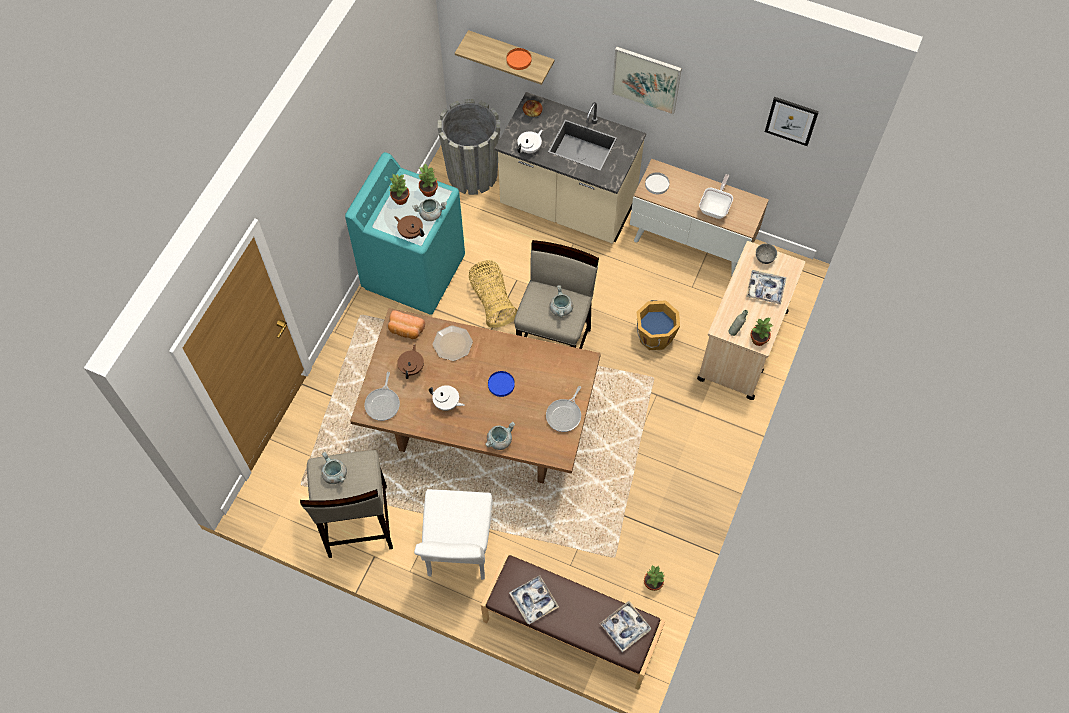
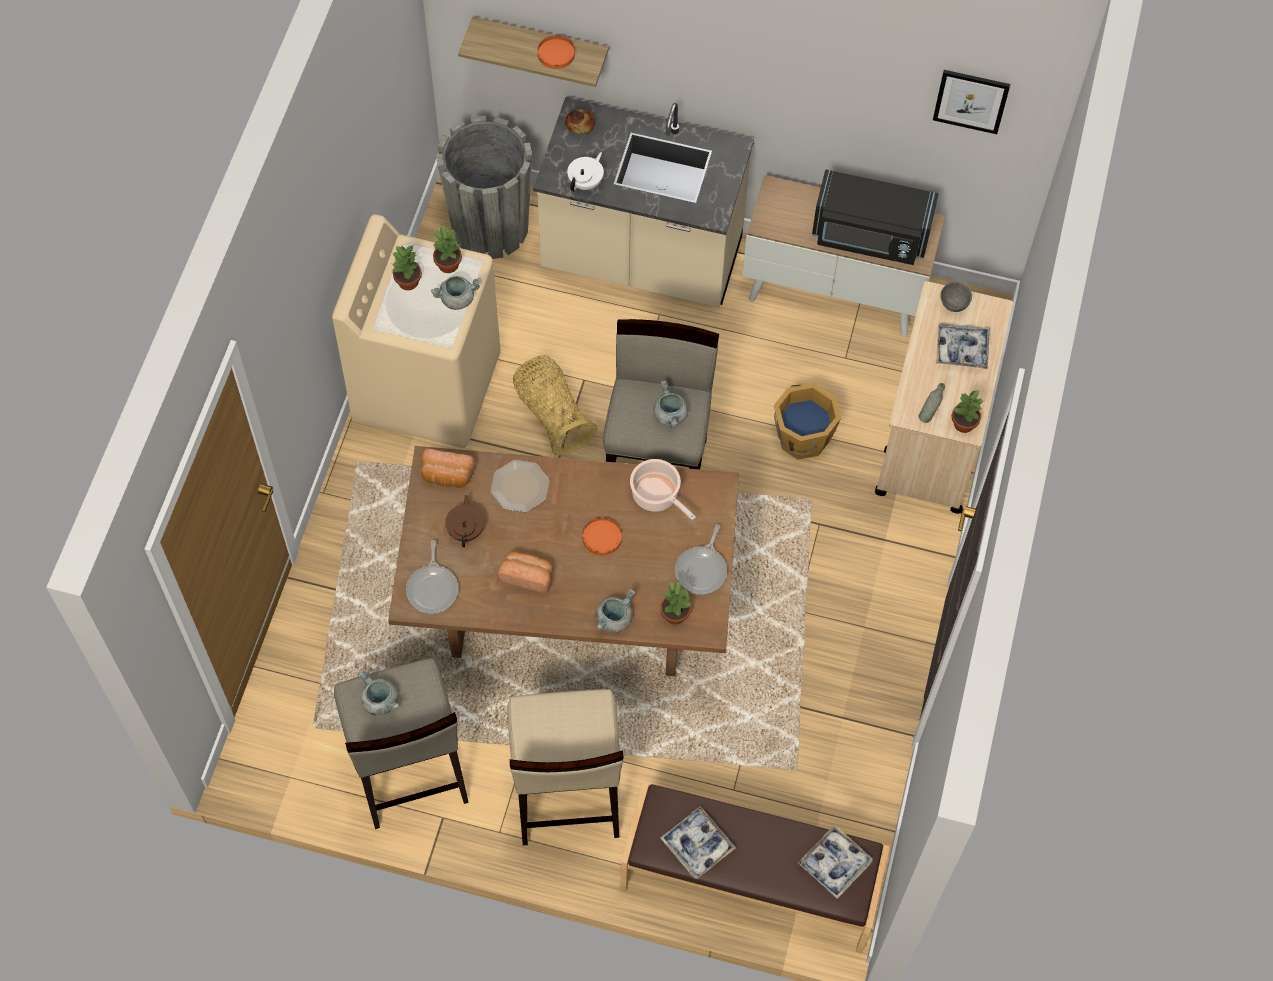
camera: 10 degrees left, 0 degrees up
turquoise washing machine [345,152,465,315] -> beige washing machine [332,214,500,448]
brown teapot [394,215,424,239] -> none
white chair [414,489,493,580] -> beige stool [507,689,624,845]
white teapot [429,385,465,411] -> bread [496,551,553,593]
blue plate [488,371,515,397] -> orange plate [582,517,622,556]
picture [611,47,682,115] -> none
potted plant [644,565,665,591] -> potted plant moved to [660,581,692,625]
white plate [645,172,669,194] -> none
frying pan [699,174,733,219] -> black microwave [812,170,939,265]
none -> cooking pot [630,459,696,520]

